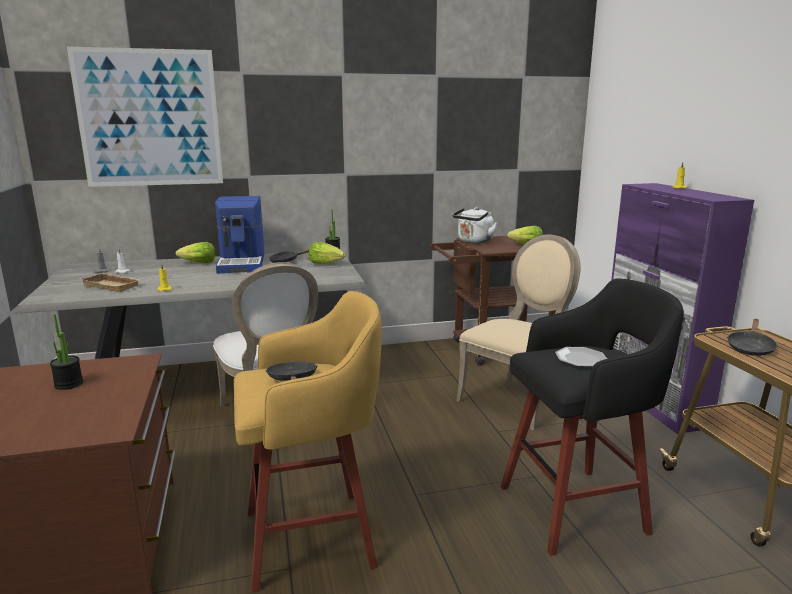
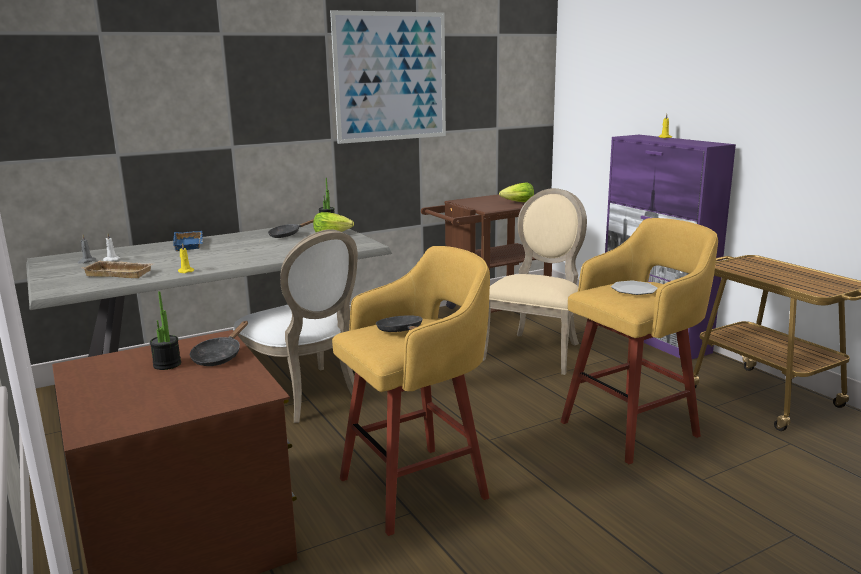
camera: 15 degrees left, 0 degrees up
picture [67,47,223,187] -> picture moved to [330,10,446,144]
lettuce [176,242,216,263] -> blue tray [173,231,203,251]
coffee machine [215,196,264,274] -> none
white kettle [452,207,498,243] -> none
black stool [501,278,684,556] -> yellow stool [561,218,718,464]
black frying pan [727,319,778,356] -> black frying pan moved to [190,321,248,366]

